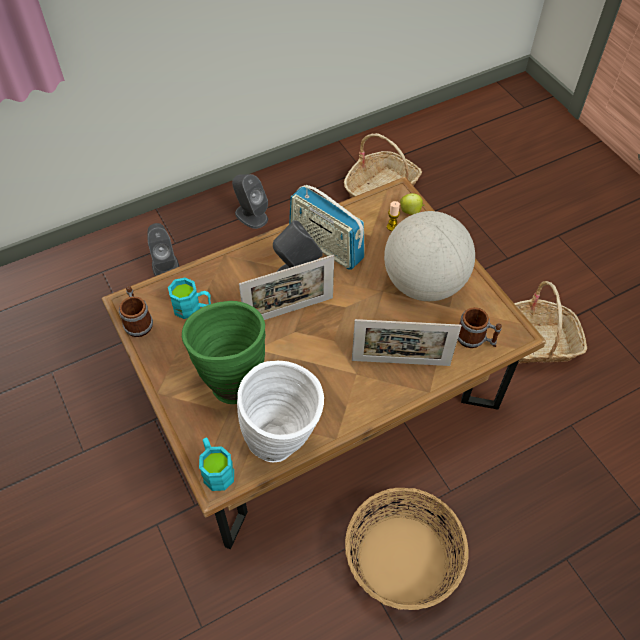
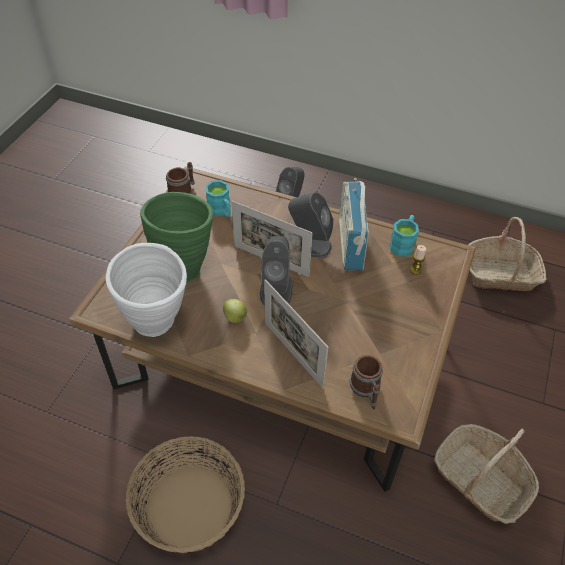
camera: 50 degrees right, 5 degrees down
turquoise mug [199,438,234,491] -> turquoise mug moved to [390,215,419,256]
grey speaker [232,174,268,229] -> grey speaker moved to [260,235,293,306]
globe [384,211,475,301] -> none
apple [400,193,425,215] -> apple moved to [223,299,247,323]

